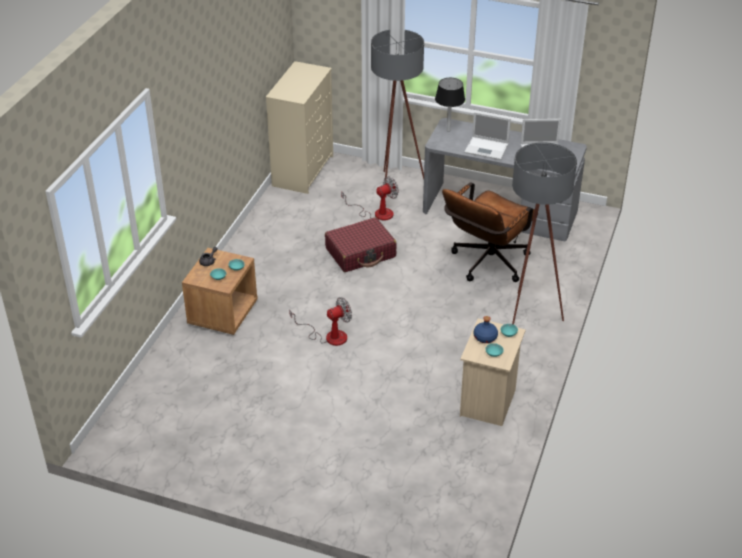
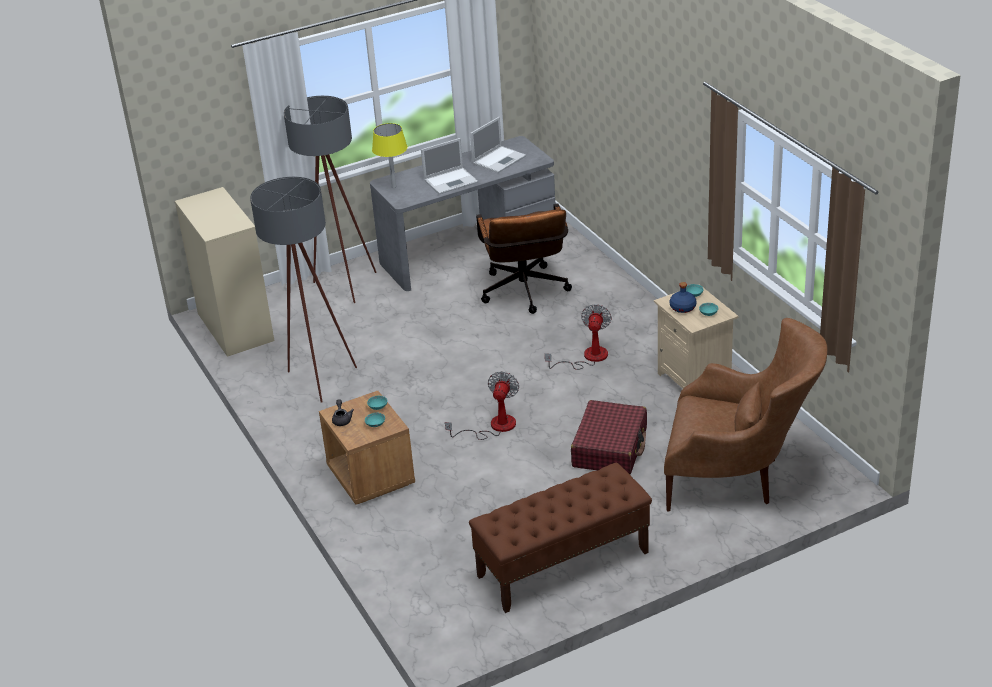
camera: 45 degrees left, 5 degrees down
red suitcase [325,217,396,272] -> red suitcase moved to [571,400,647,474]
fan [341,176,399,220] -> fan moved to [545,304,612,370]
black table lamp [435,78,465,132] -> yellow table lamp [372,123,408,188]
grey floor lamp [512,142,577,325] -> grey floor lamp moved to [250,177,357,403]
none -> brown bench [469,462,652,613]
none -> brown armchair [664,318,828,512]

